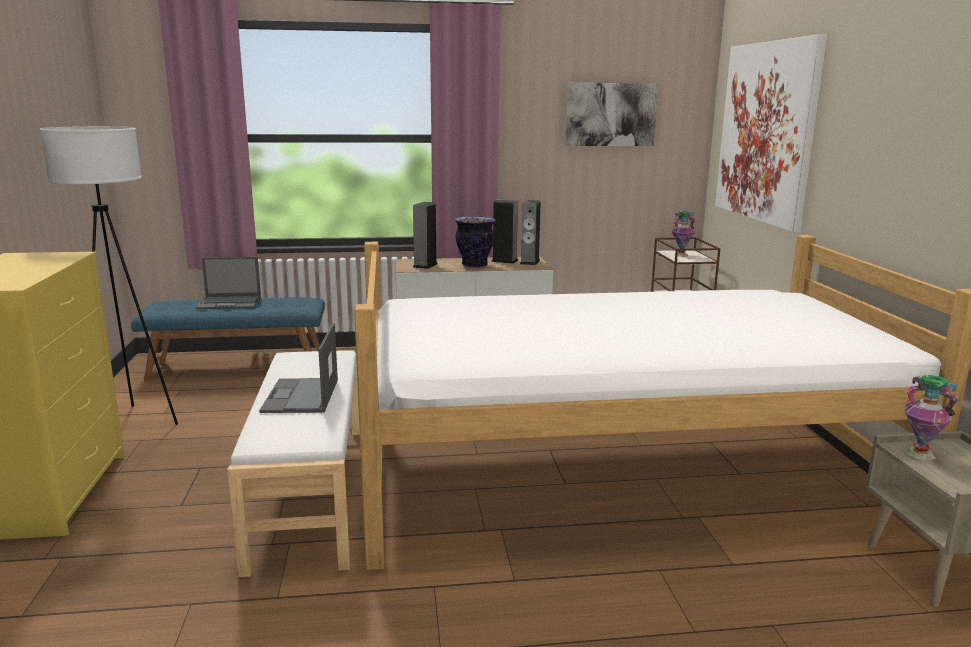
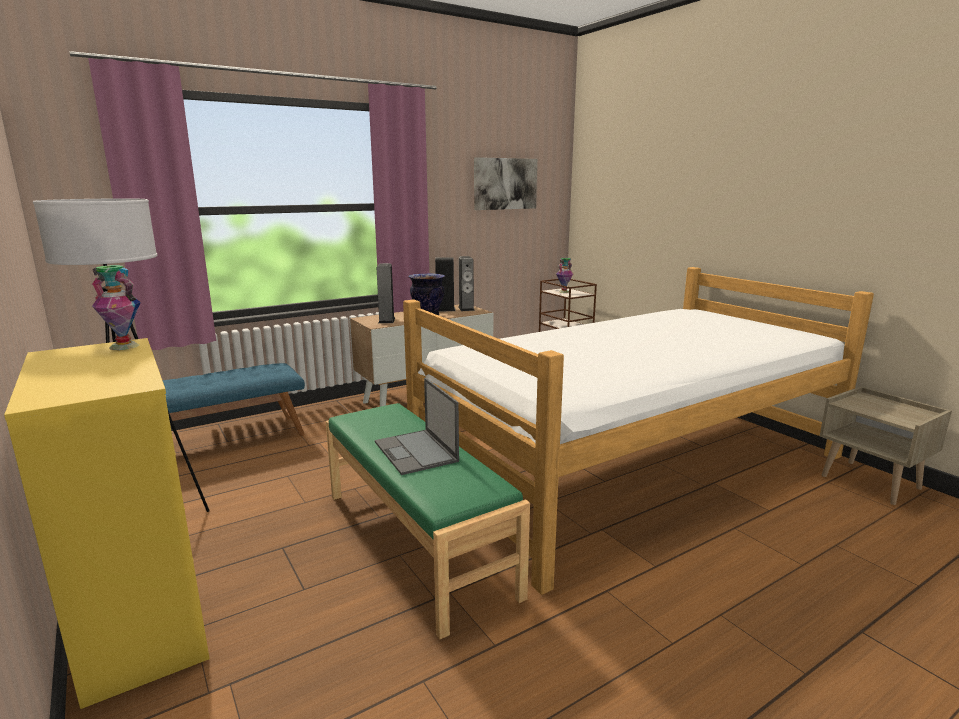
camera: 25 degrees left, 0 degrees up
laptop [195,257,261,309] -> none
white bench [227,350,360,577] -> green bench [326,403,530,639]
picture [715,34,827,232] -> none
vase [904,375,958,460] -> vase moved to [92,265,141,350]

